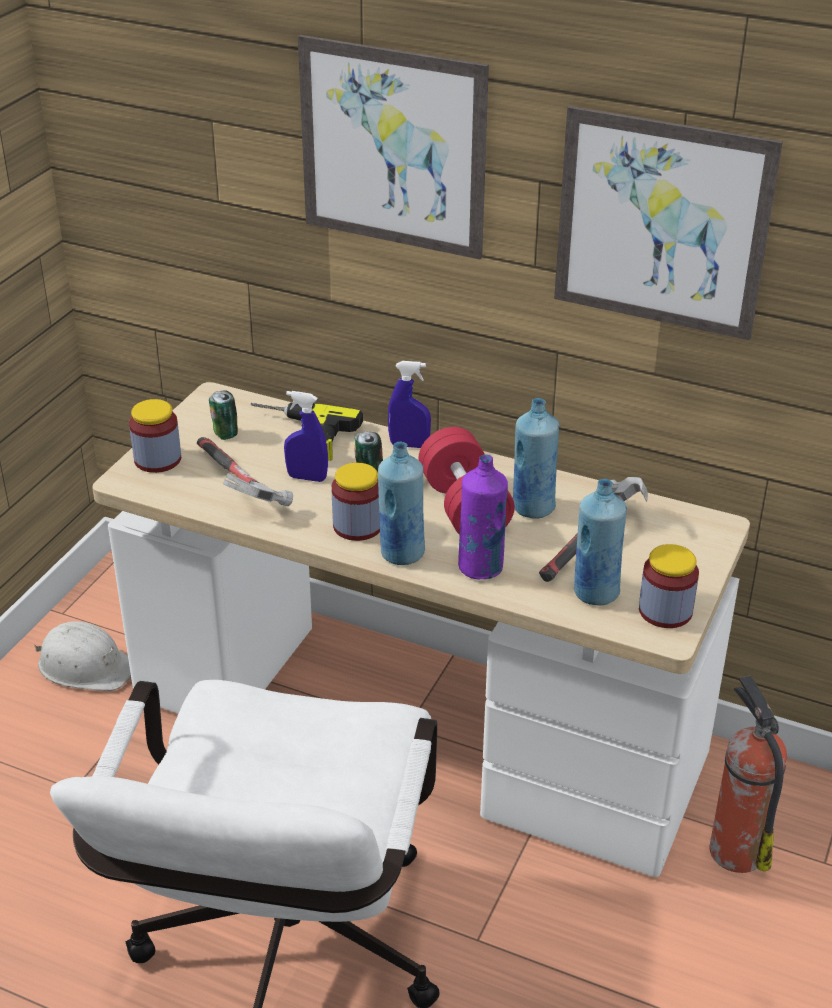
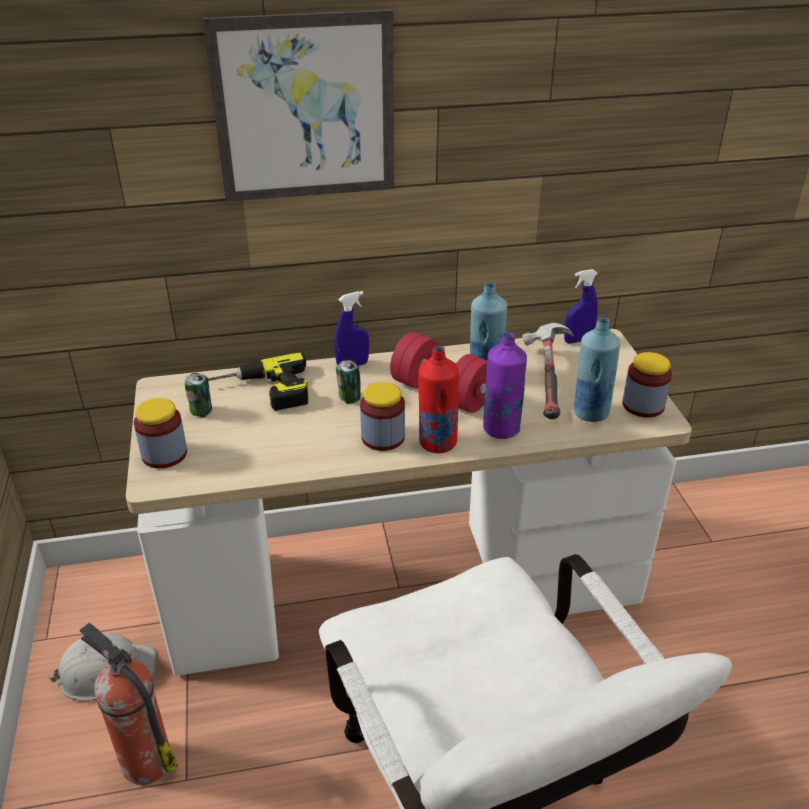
camera: 35 degrees left, 0 degrees up
hammer [197,437,293,506] -> none
blue spray bottle [284,391,328,482] -> blue spray bottle moved to [564,269,598,344]
blue bottle [378,442,425,565] -> red bottle [418,346,459,453]
picture [554,106,783,340] -> none
fire extinguisher [709,675,787,873] -> fire extinguisher moved to [80,623,178,785]

